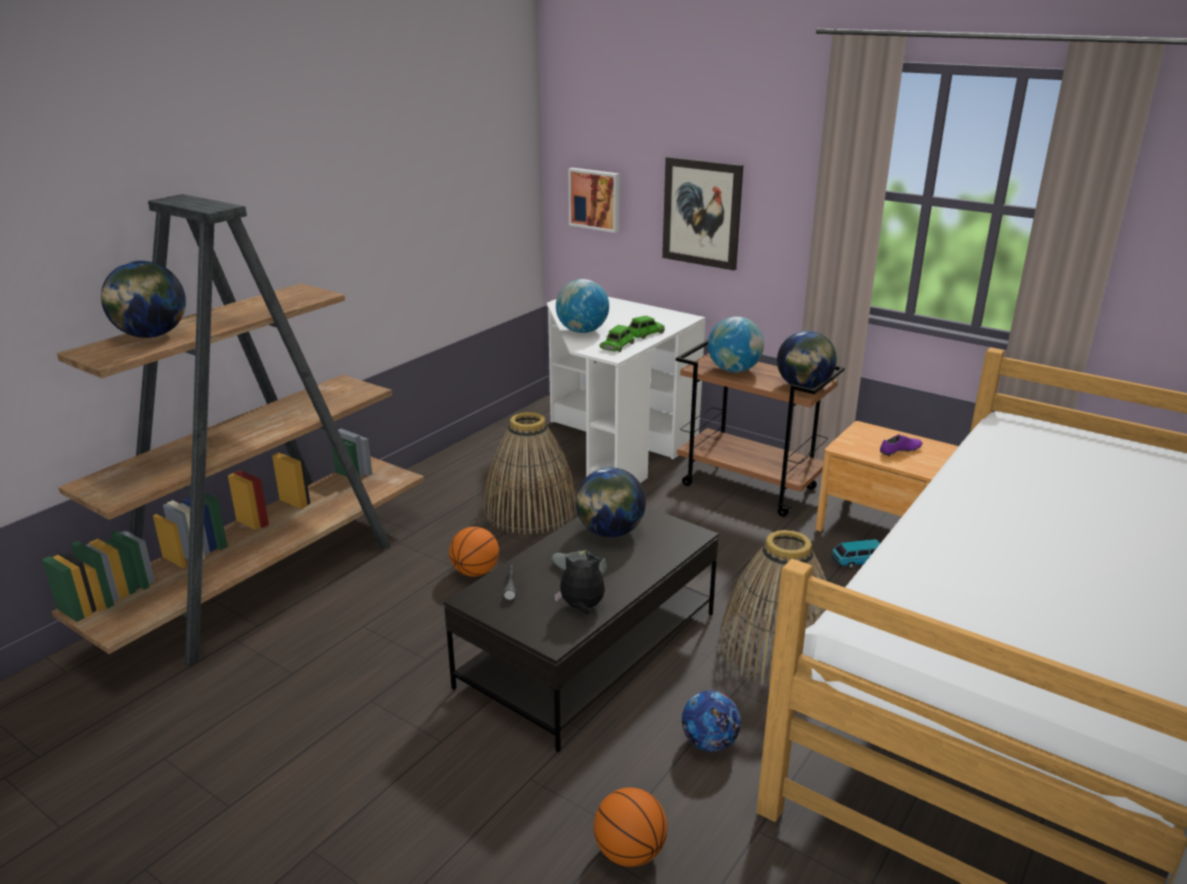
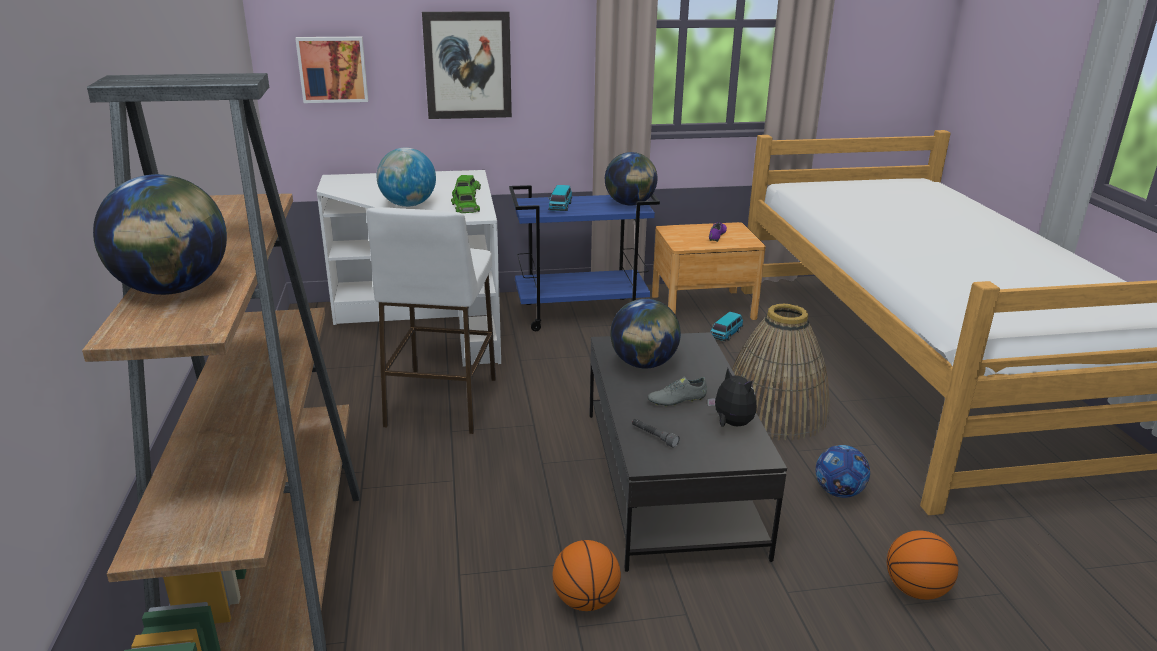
camera: 45 degrees left, 0 degrees up
basketball [449,527,499,577] -> basketball moved to [552,540,621,611]
basket [483,412,577,535] -> white stool [366,207,496,434]
plush toy [554,557,605,614] -> plush toy turned 90 degrees clockwise [707,368,757,427]
brown cart [676,340,845,517] -> blue cart [509,185,660,331]
globe [708,316,764,372] -> toy car [548,185,572,211]

